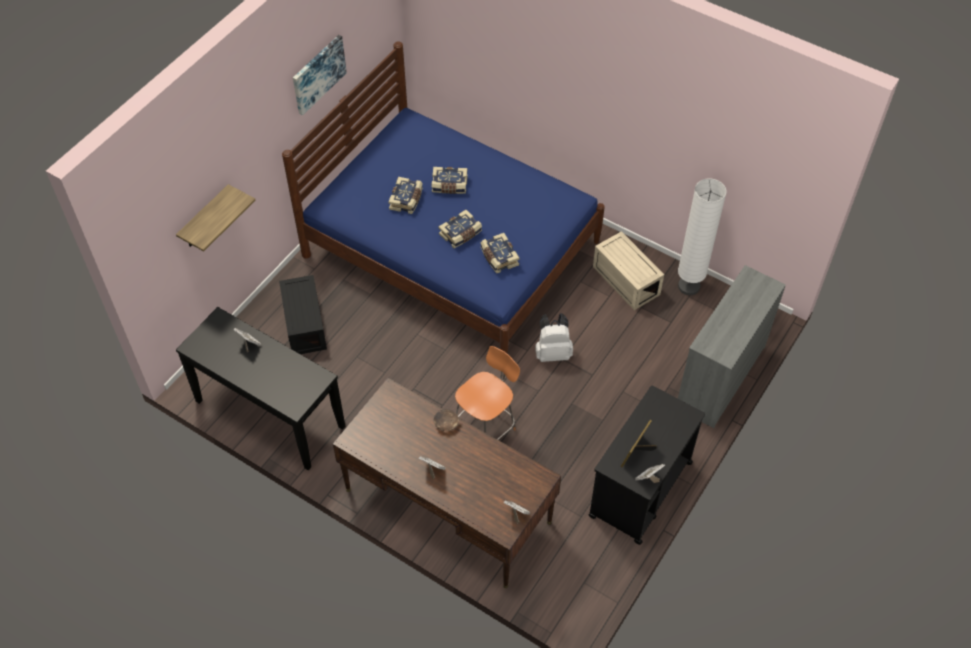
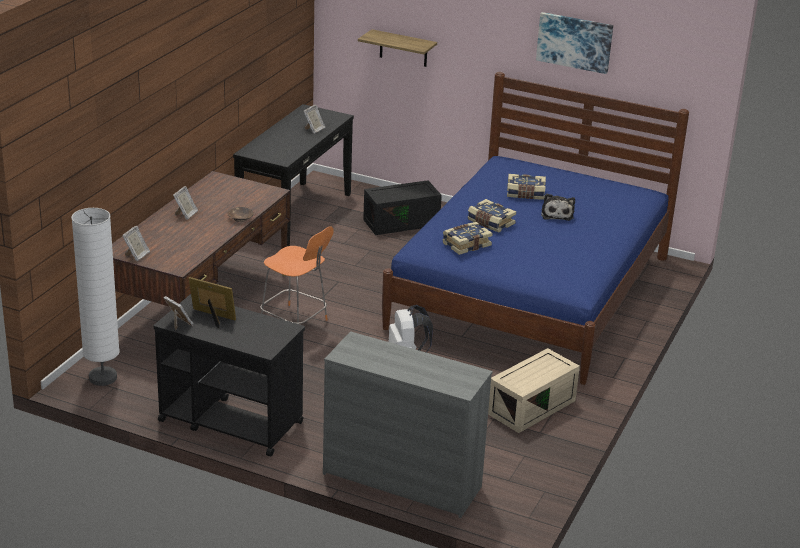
camera: 80 degrees right, 25 degrees down
book [432,167,468,194] -> plush toy [541,194,575,221]
white floor lamp [678,178,727,295] -> white floor lamp moved to [71,208,120,386]

